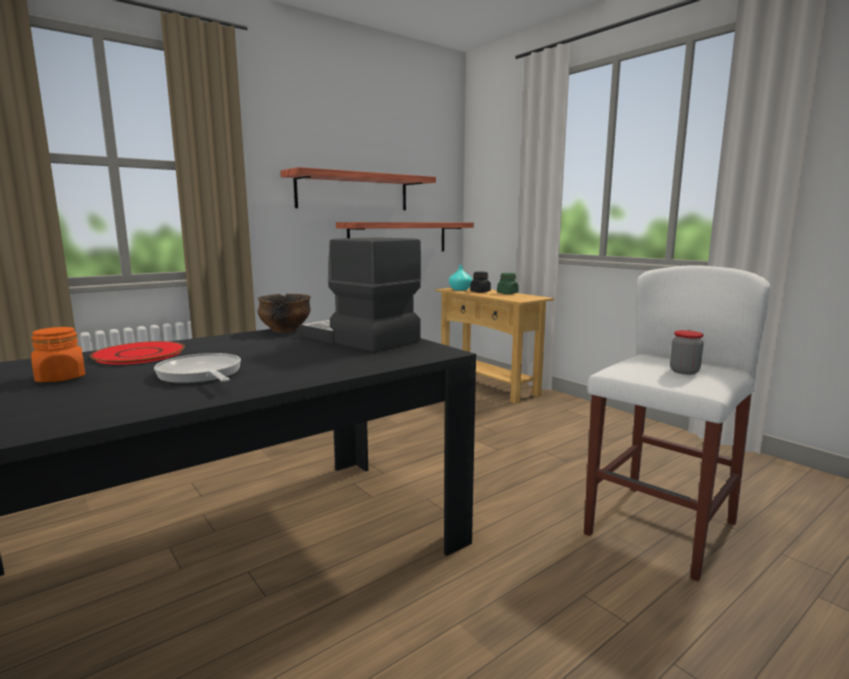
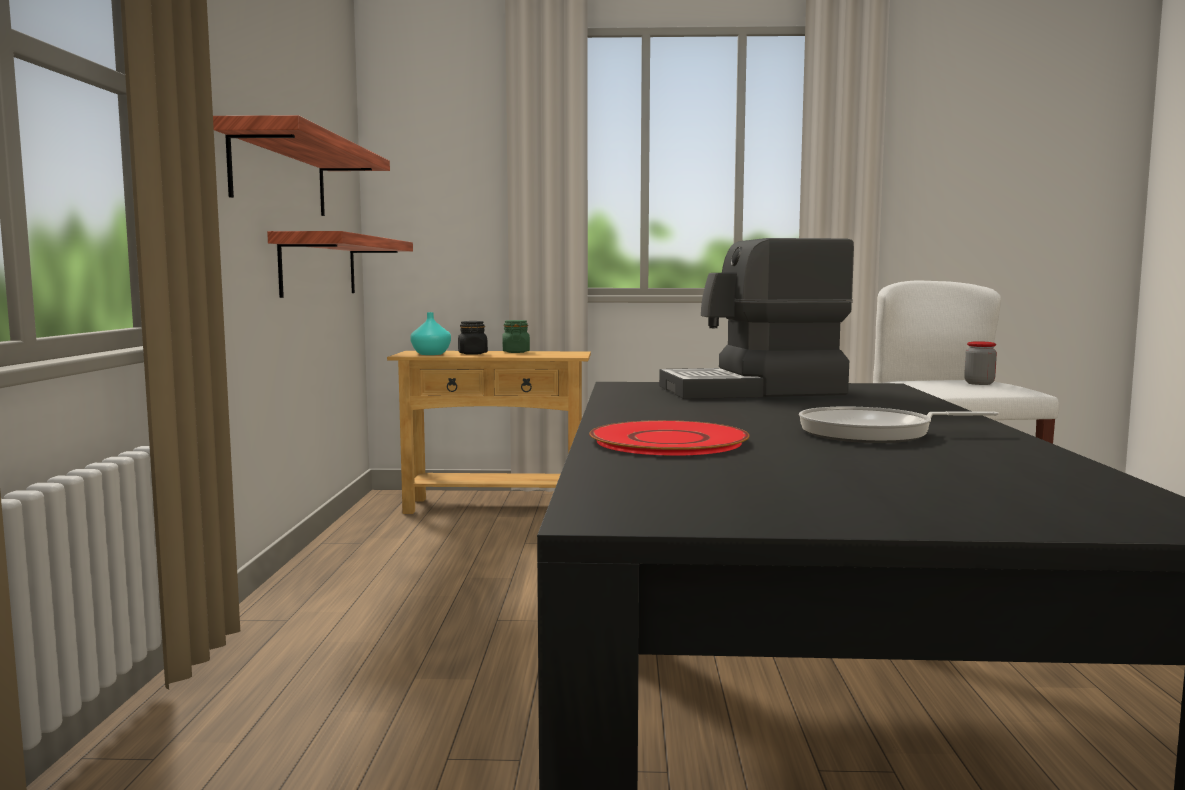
camera: 50 degrees left, 5 degrees down
orange jar [31,327,85,382] -> none
bowl [258,294,311,332] -> none

